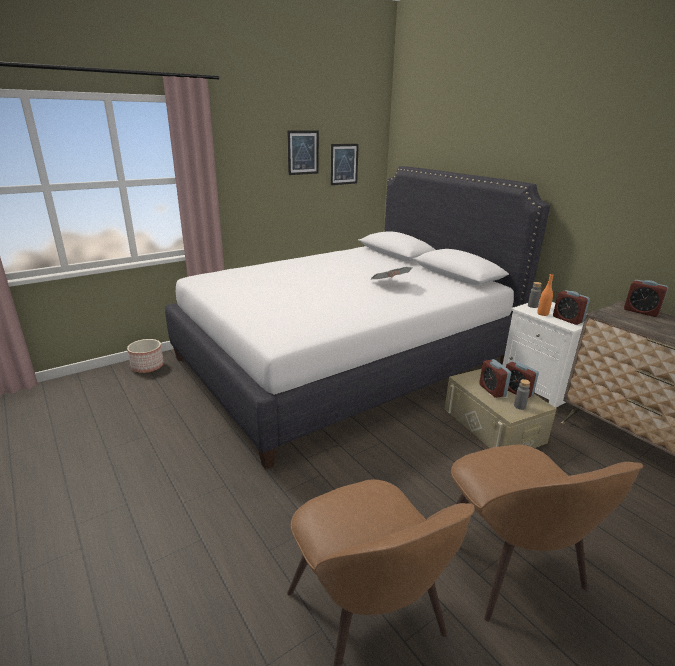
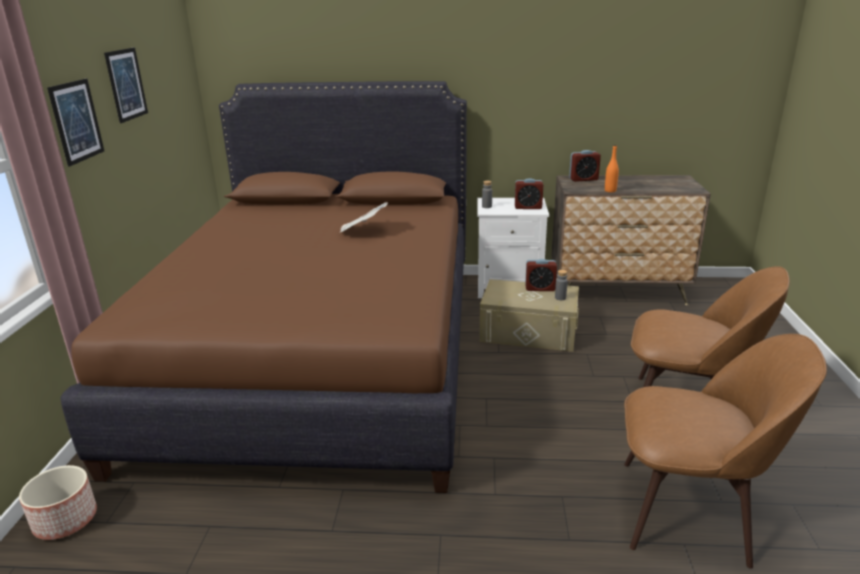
camera: 50 degrees left, 0 degrees up
white bed [165,166,550,470] -> brown bed [60,81,467,493]
picture [330,144,359,185] -> picture moved to [47,79,104,166]
alarm clock [479,359,511,398] -> none
orange bottle [538,273,554,316] -> orange bottle moved to [605,145,619,193]

